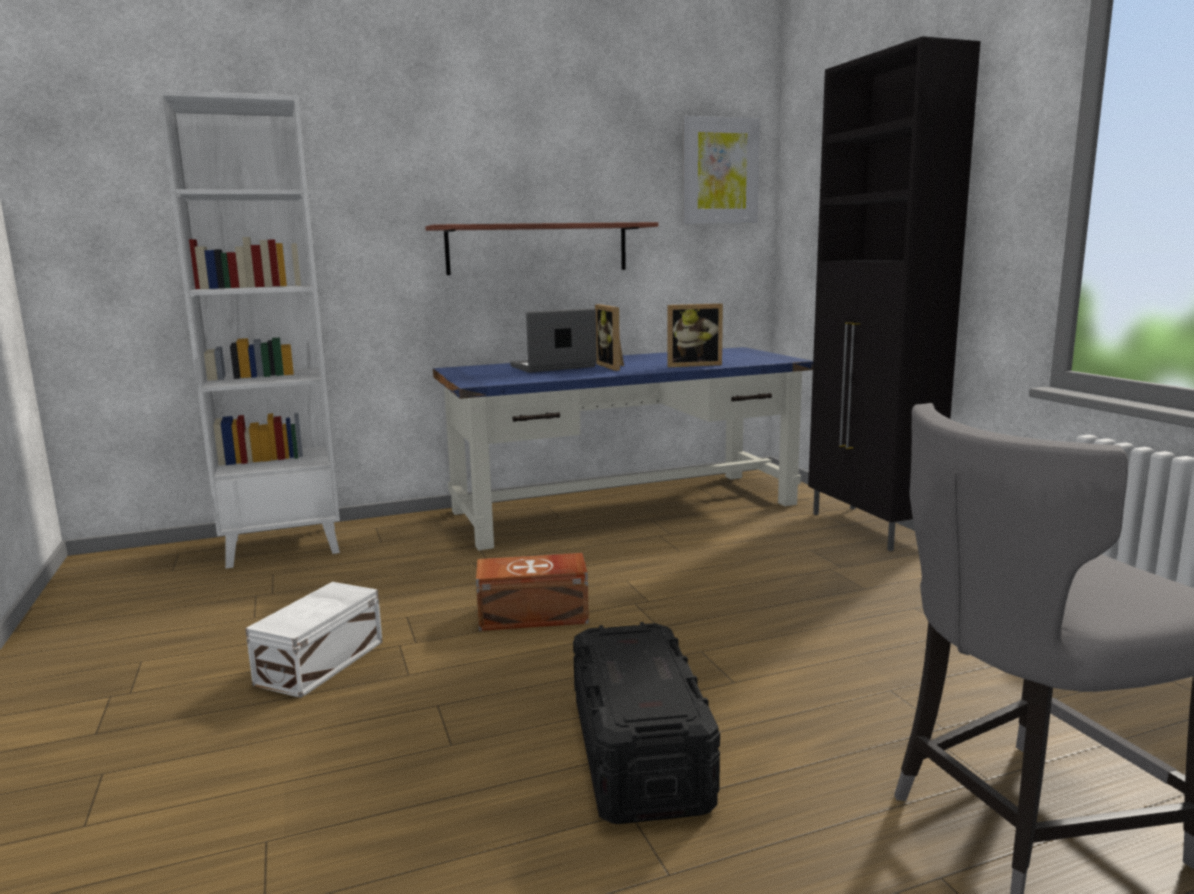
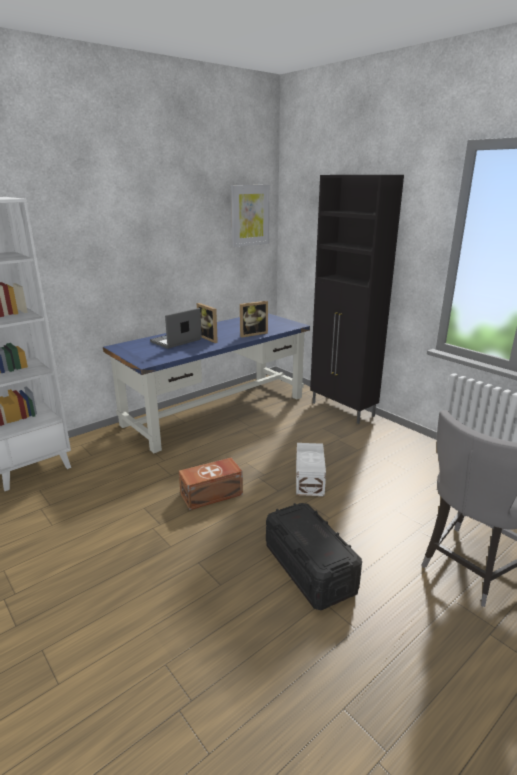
camera: 20 degrees left, 10 degrees up
white storage box [245,582,383,698] -> white storage box moved to [296,443,326,496]
shelf [425,222,658,275] -> none

